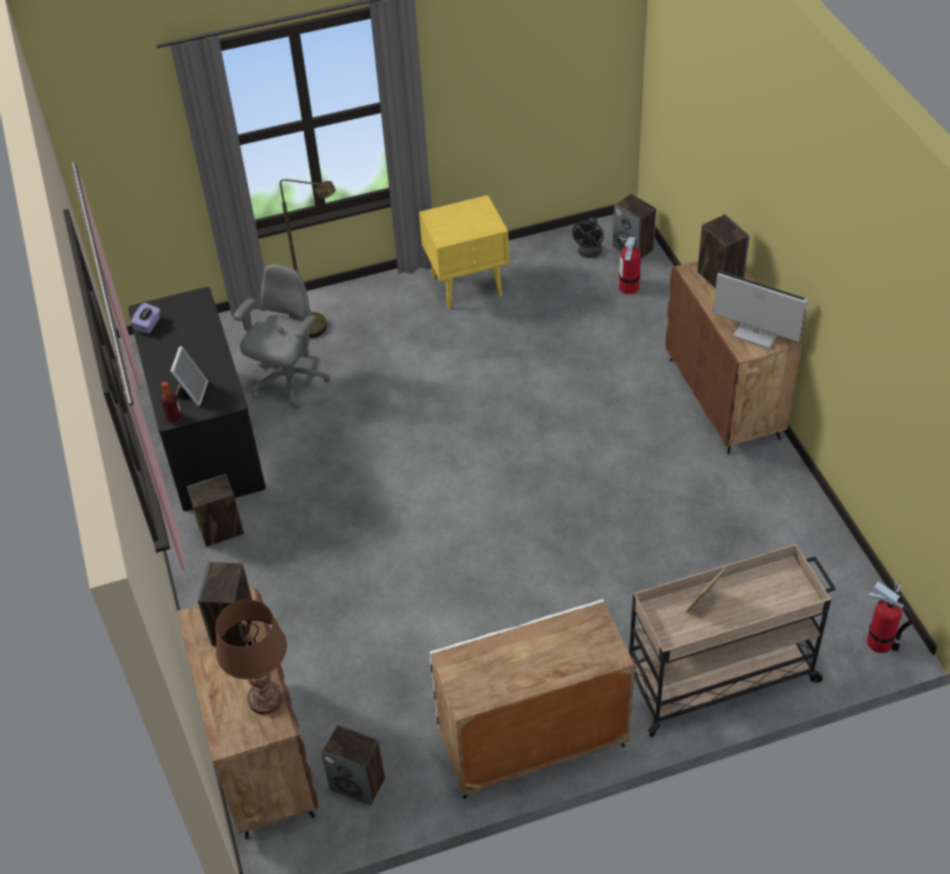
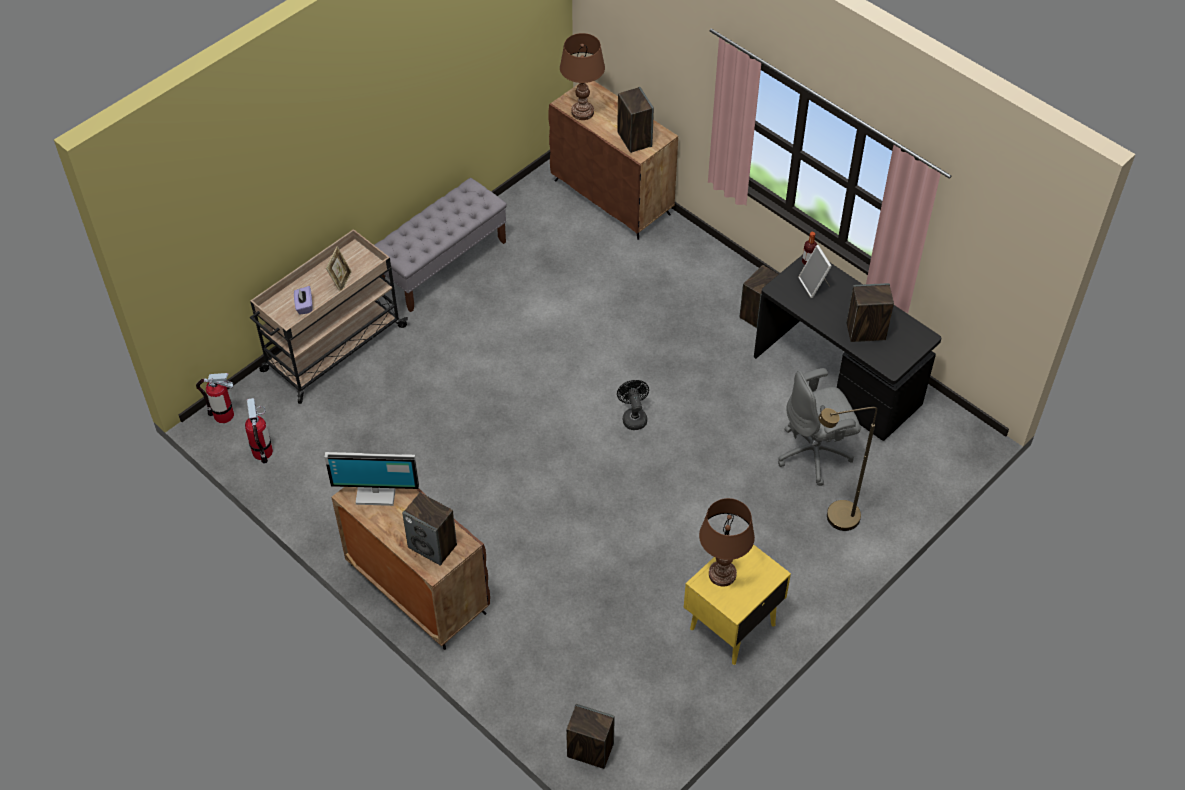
camera: 150 degrees right, 5 degrees up
purple tissue box [131,303,160,334] -> purple tissue box moved to [294,286,313,314]
grey office chair [233,264,330,409] -> grey office chair turned 75 degrees clockwise [778,368,861,486]
speaker [321,725,385,805] -> speaker moved to [846,283,894,342]
white cabinet [430,599,635,799] -> grey bench [375,178,507,312]
black fan [572,217,604,258] -> black fan moved to [617,380,649,430]
fire extinguisher [618,235,641,294] -> fire extinguisher moved to [245,398,273,464]
none -> brown table lamp [699,498,755,587]

